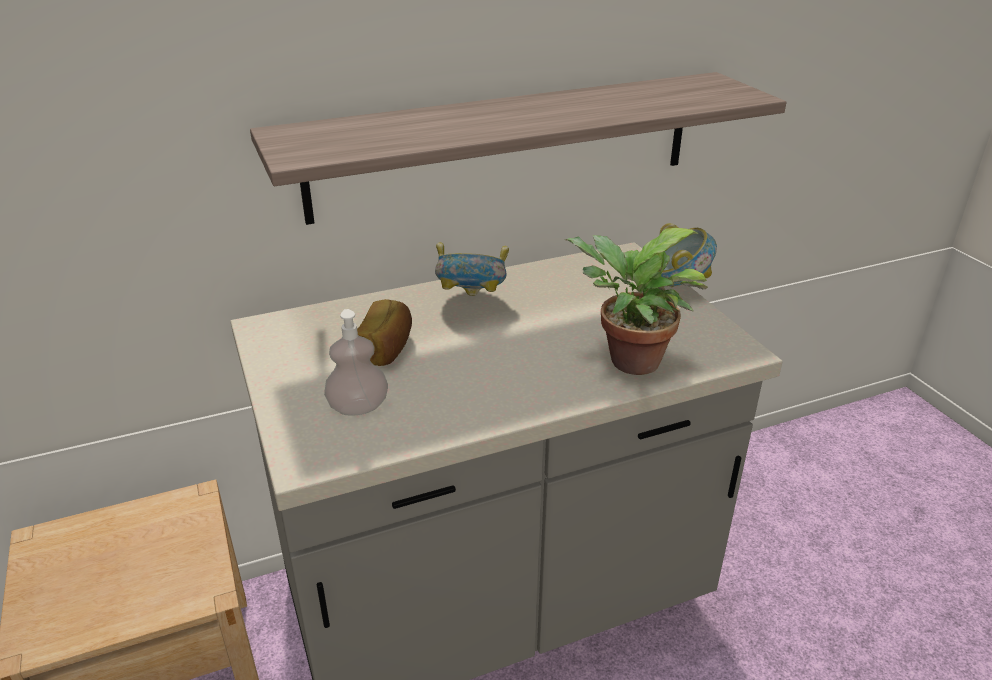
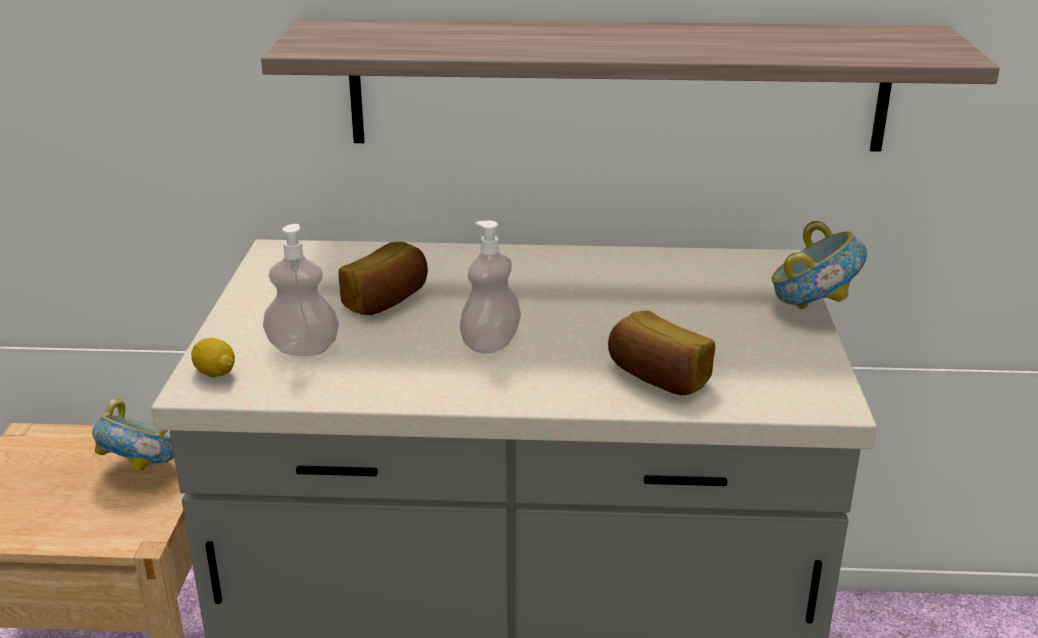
camera: 25 degrees right, 5 degrees down
bowl [435,242,509,296] -> bowl moved to [92,398,174,471]
potted plant [565,228,708,375] -> bread [608,310,715,395]
none -> lemon [191,338,235,377]
none -> soap dispenser [460,220,521,354]

